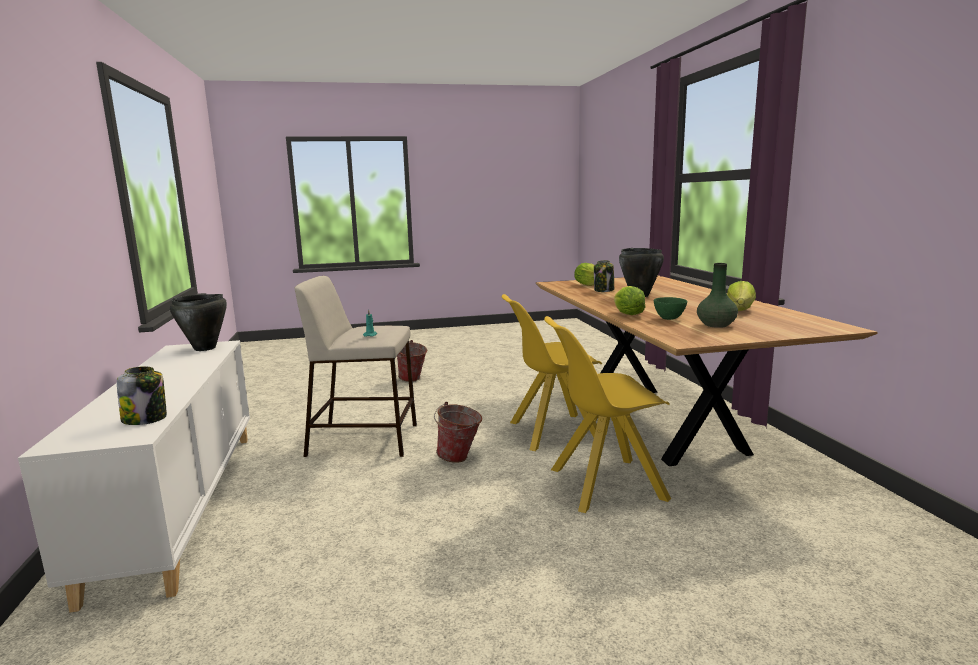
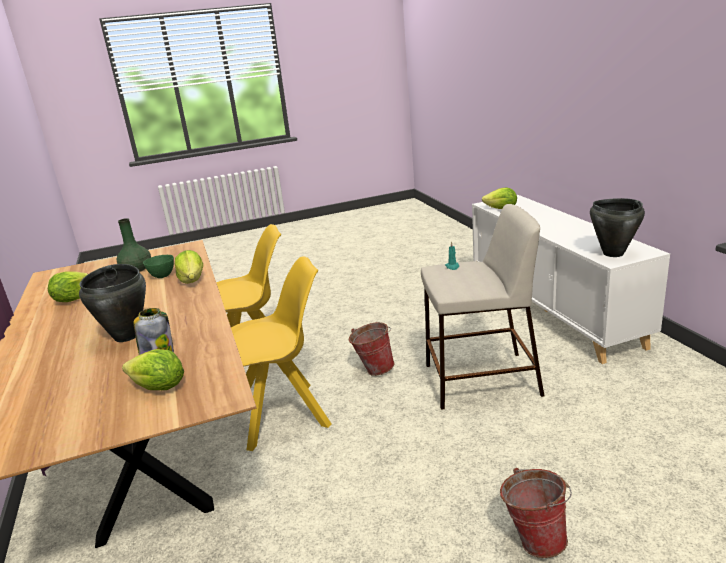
camera: 175 degrees right, 10 degrees up
jar [117,366,167,425] -> lettuce [482,188,517,209]

